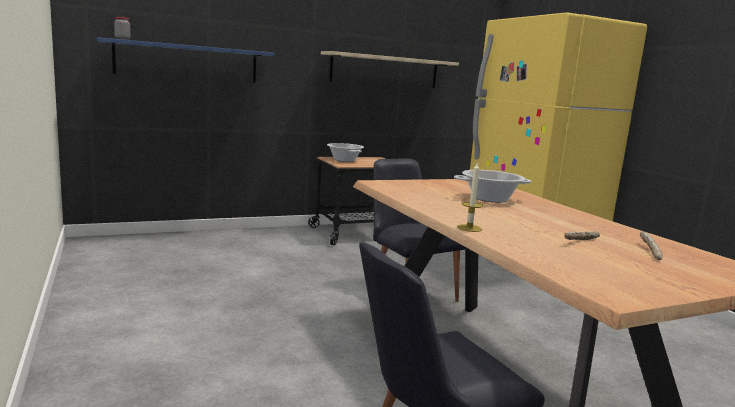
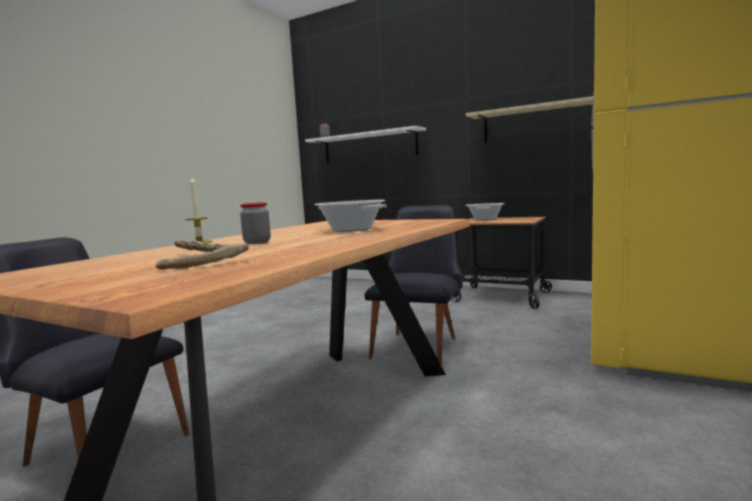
camera: 55 degrees right, 5 degrees down
blue shelf [97,37,275,83] -> white shelf [305,126,426,163]
none -> jar [240,202,271,244]

